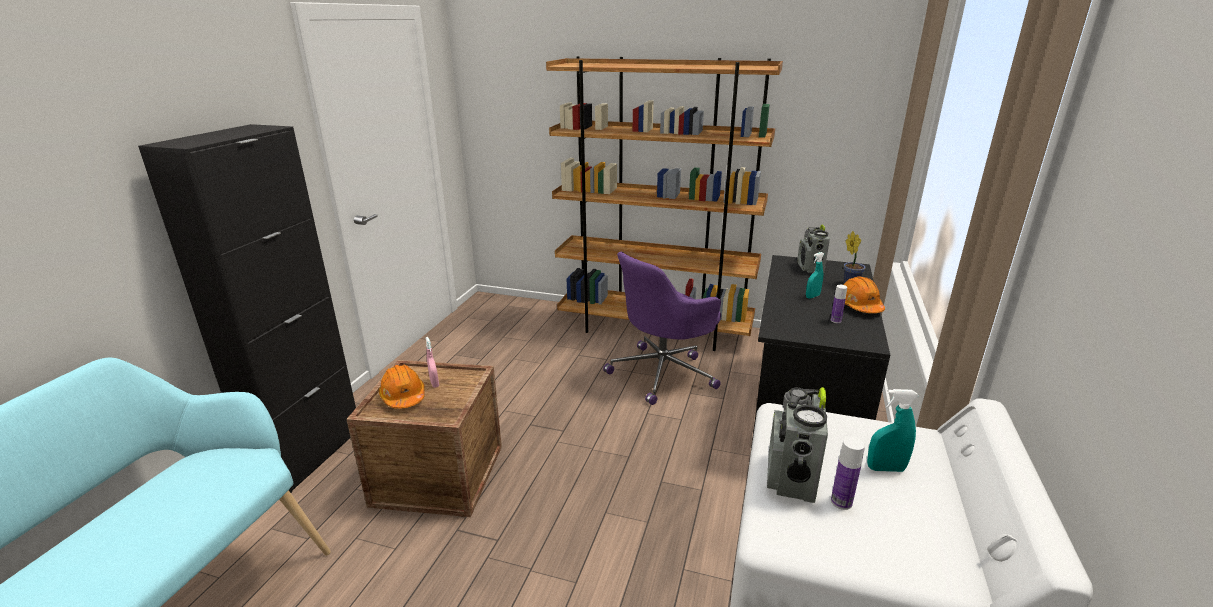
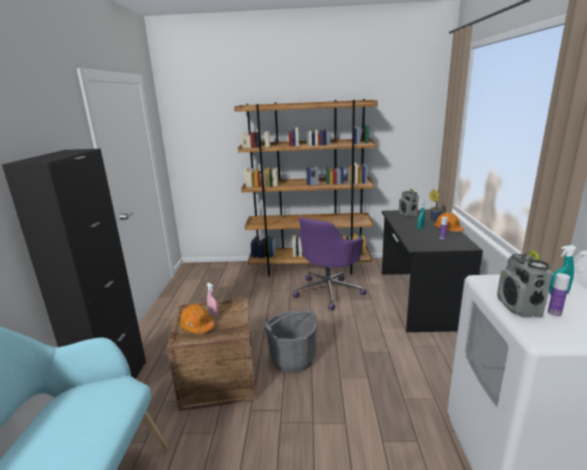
camera: 15 degrees left, 5 degrees down
none -> grey bucket [264,308,317,373]

